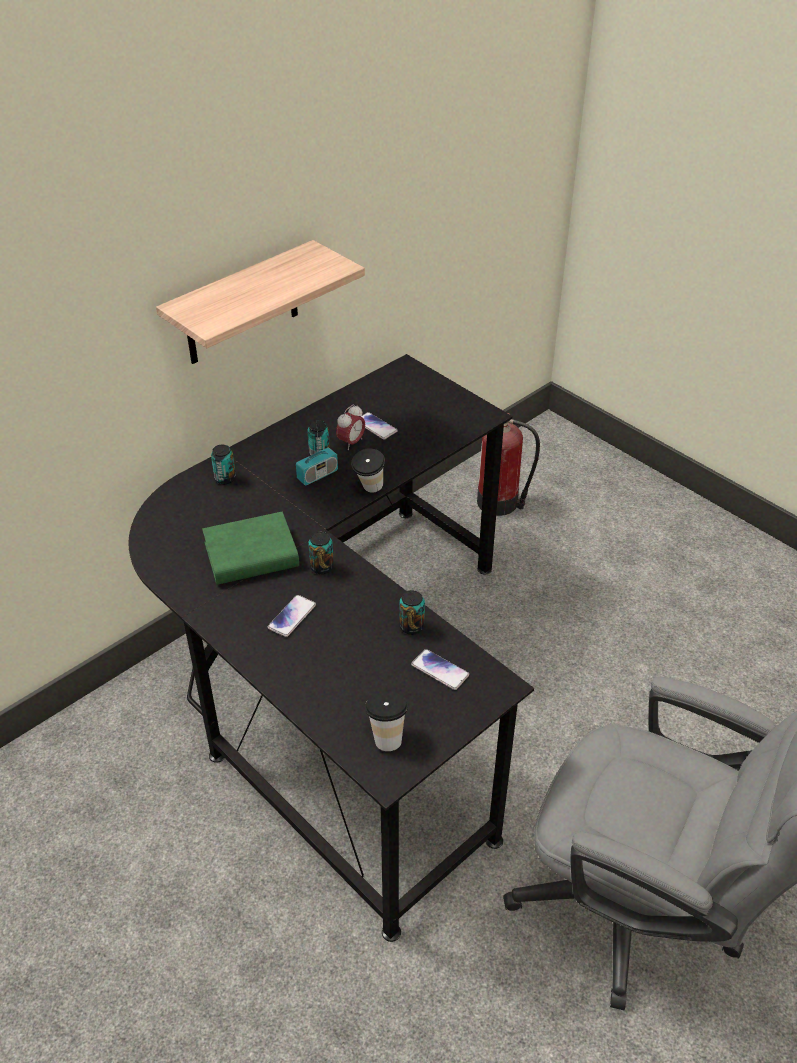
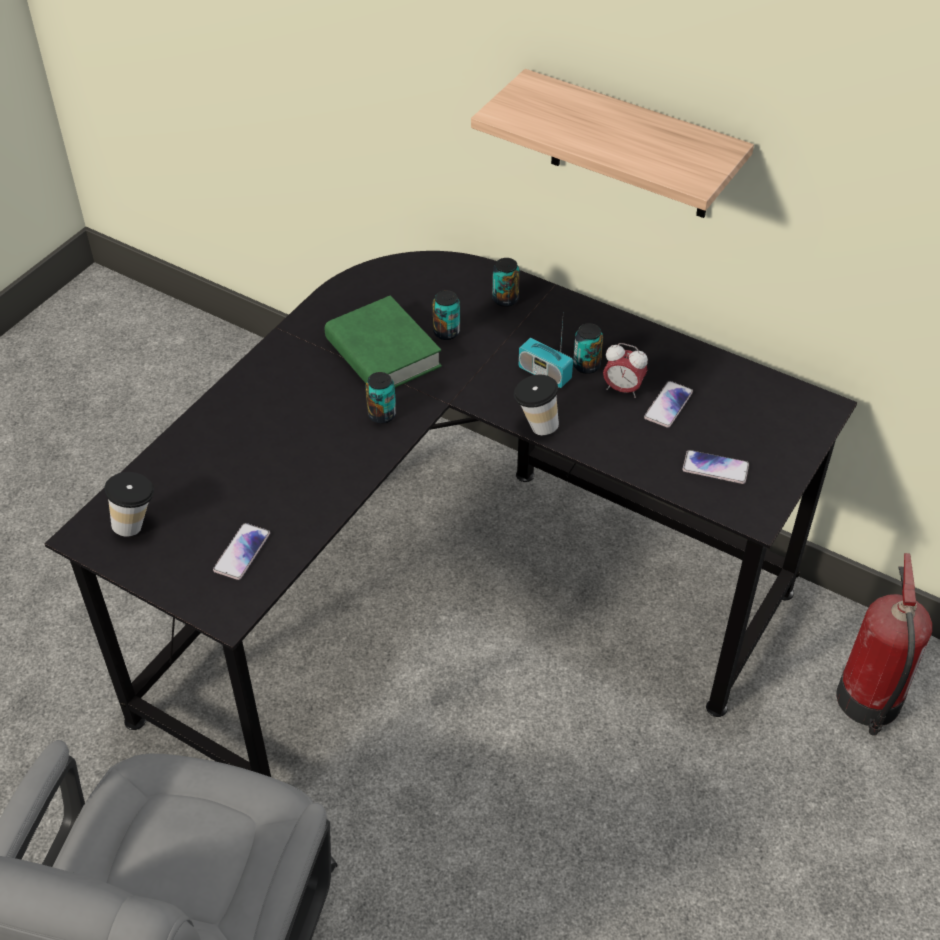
camera: 75 degrees right, 5 degrees up
phone [268,595,316,637] -> phone moved to [682,450,749,484]
can [399,590,425,635] -> can moved to [433,290,460,340]

